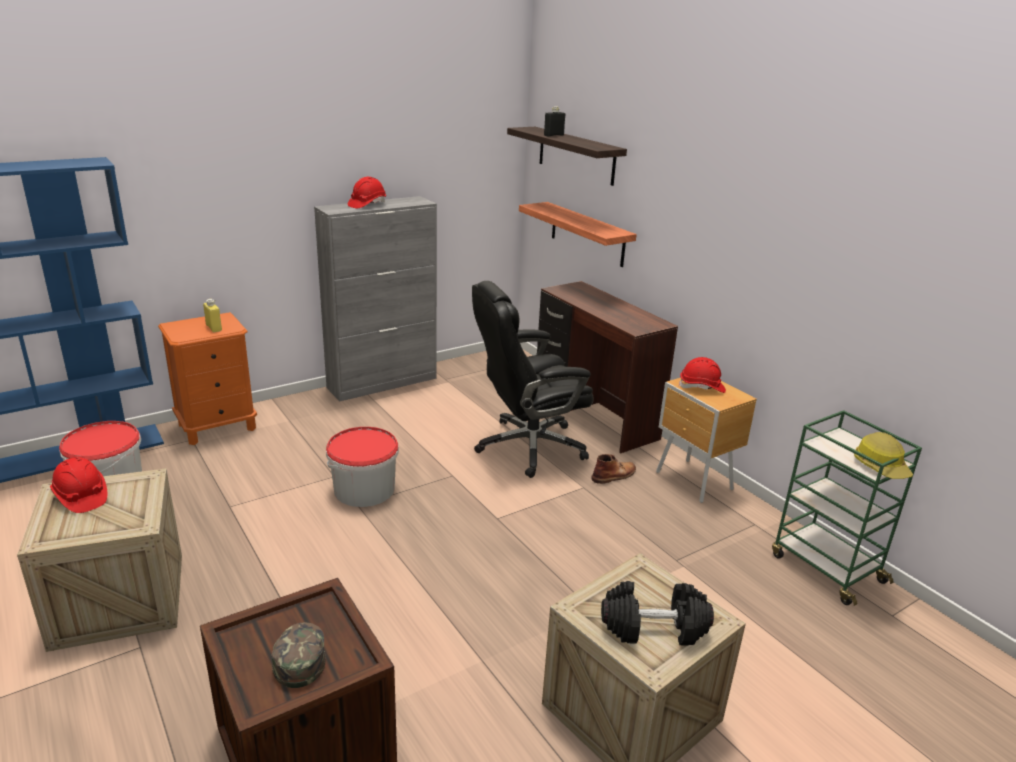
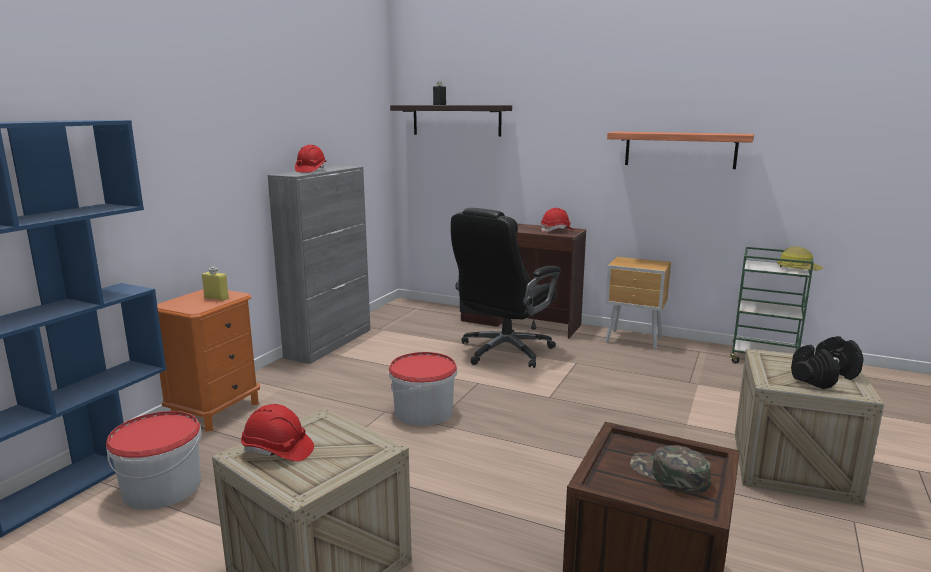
camera: 30 degrees left, 10 degrees down
shelf [519,202,637,267] -> shelf moved to [607,132,754,169]
brown boot [591,454,636,484] -> none
red hard hat [678,357,726,393] -> red hard hat moved to [541,208,574,232]

